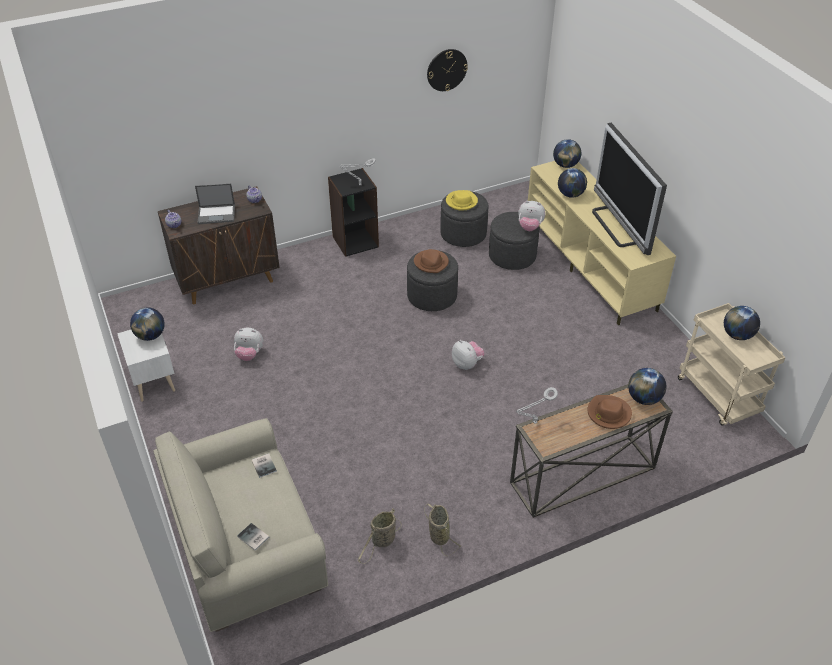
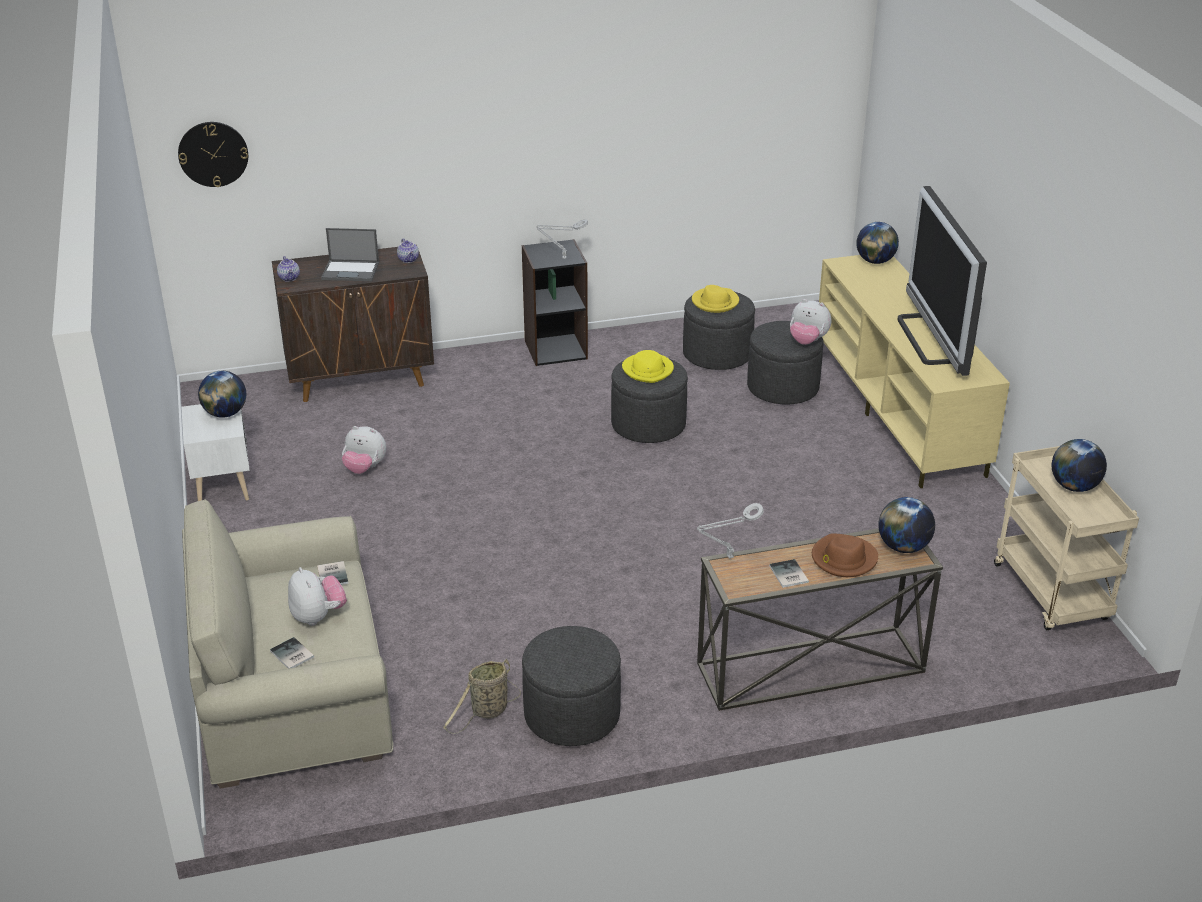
camera: 10 degrees right, 10 degrees down
brown hat [414,249,449,273] -> yellow hat [622,350,674,383]
basket [424,503,462,556] -> grey ottoman [522,626,621,746]
wall clock [427,49,468,91] -> wall clock moved to [178,122,248,187]
plush toy [452,340,485,370] -> plush toy moved to [288,567,347,626]
globe [558,168,587,198] -> none
none -> book [769,559,809,588]

